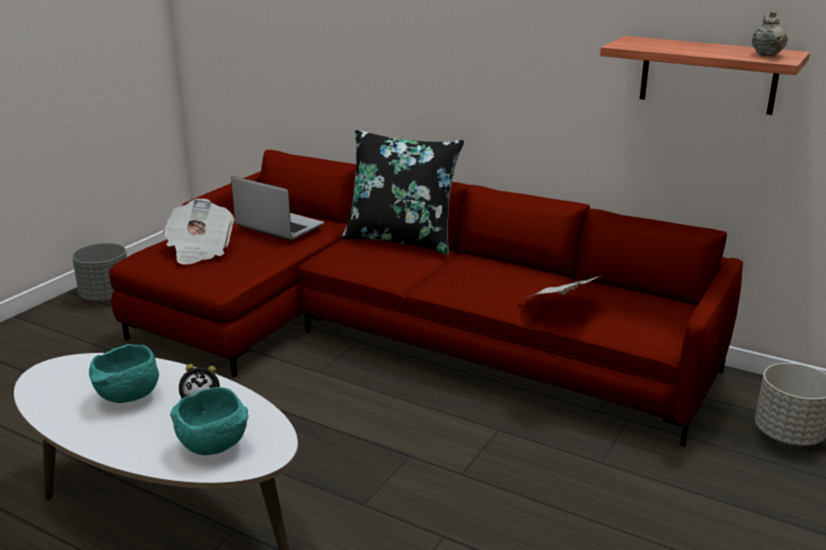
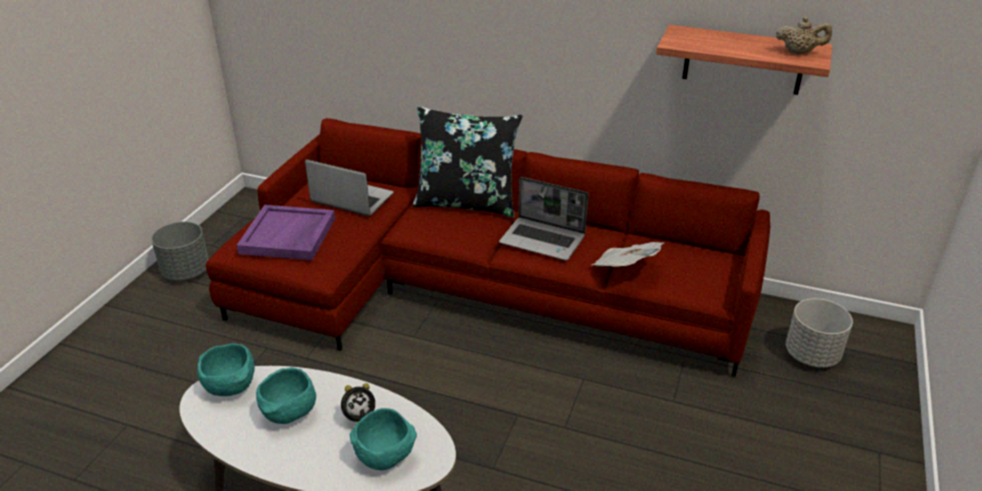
camera: 10 degrees left, 10 degrees up
newspaper [163,199,235,265] -> purple tray [237,205,335,260]
beige teapot [752,11,788,56] -> beige teapot turned 105 degrees clockwise [776,17,832,54]
none -> turquoise bowl [197,344,255,396]
none -> laptop [499,177,588,261]

